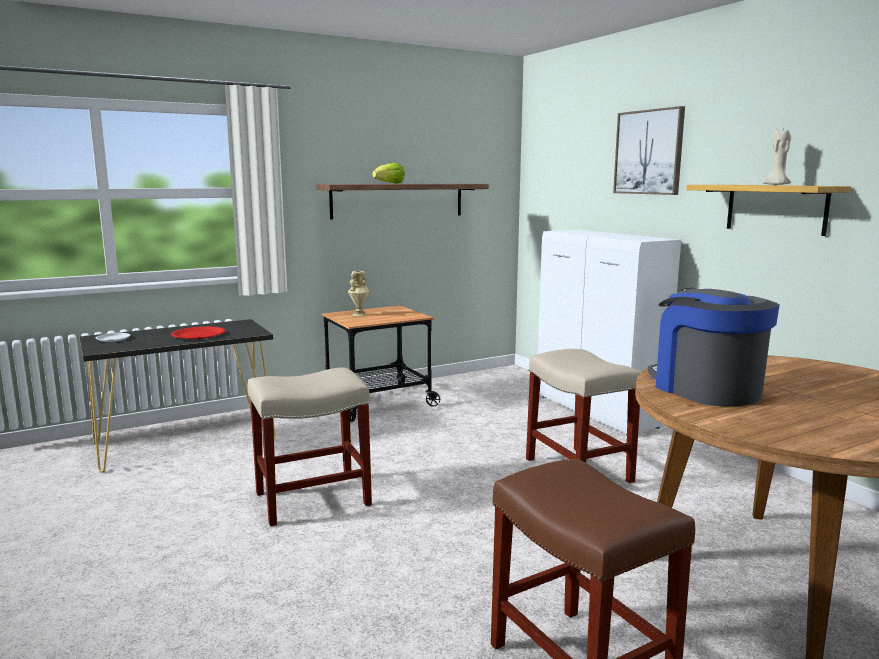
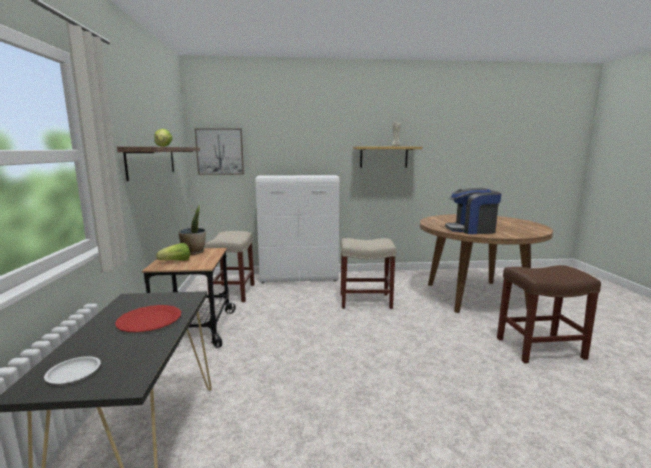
camera: 65 degrees left, 0 degrees up
beige stool [248,367,372,526] -> beige stool moved to [205,231,255,302]
beige vase [348,271,370,316] -> lettuce [156,243,190,261]
picture [613,106,685,195] -> picture moved to [195,128,244,175]
none -> potted plant [178,205,206,255]

